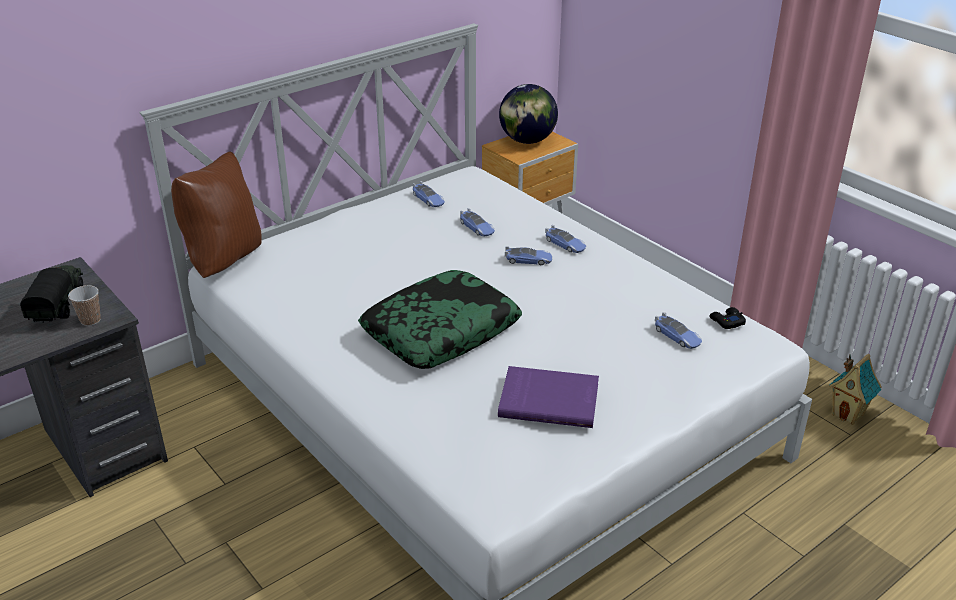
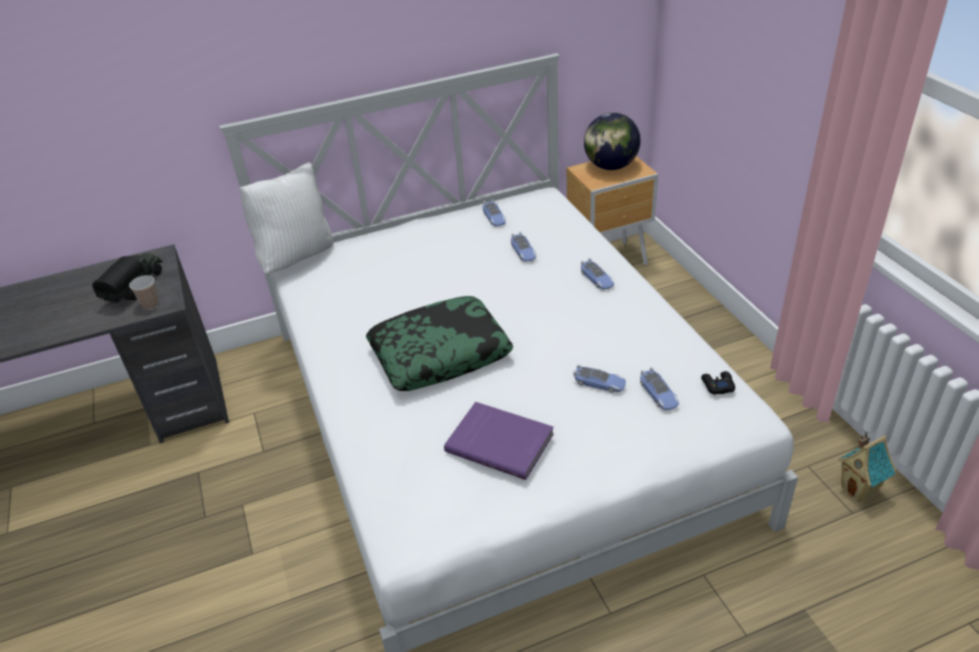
camera: 20 degrees right, 5 degrees up
brown pillow [171,152,262,278] -> white pillow [240,162,333,274]
toy car [505,246,552,265] -> toy car moved to [573,364,626,393]

